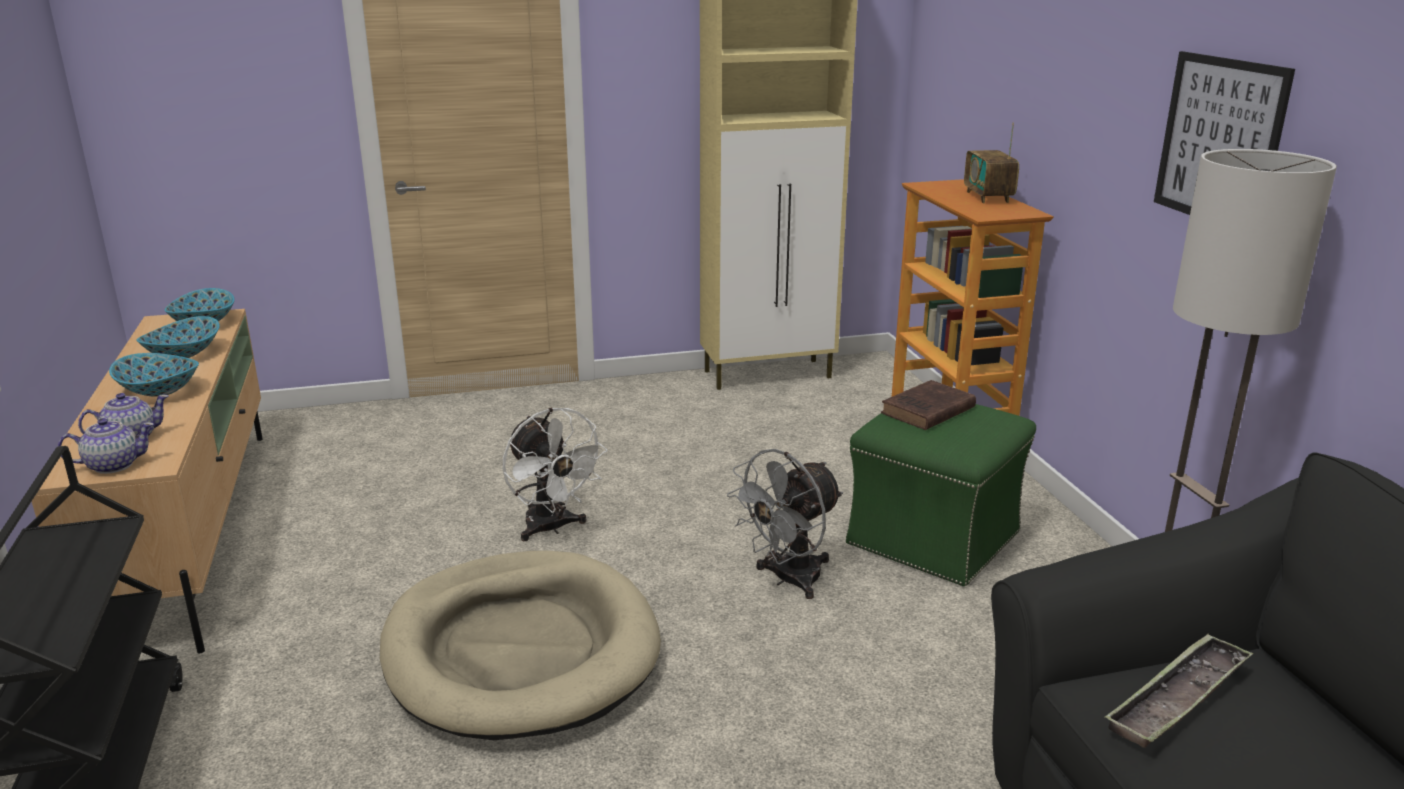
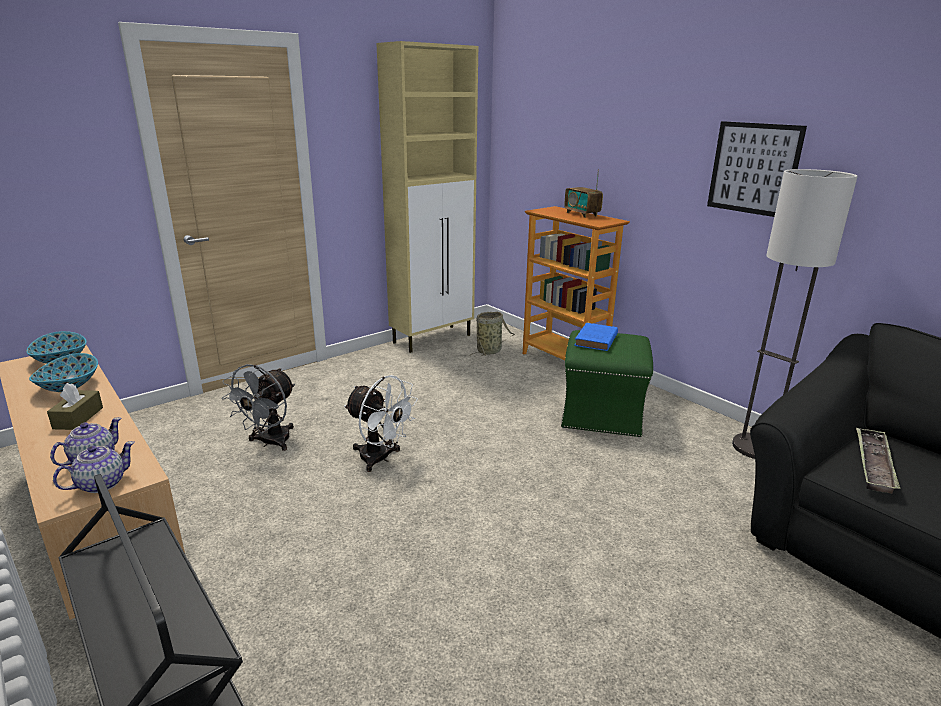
camera: 25 degrees left, 0 degrees up
bowl [109,353,199,397] -> brown tissue box [47,383,103,430]
beige dog bed [380,551,661,740] -> none
grey fan [727,449,843,599] -> grey fan moved to [222,364,295,451]
brown book [881,380,976,430] -> blue book [574,323,618,351]
none -> basket [470,312,515,357]

